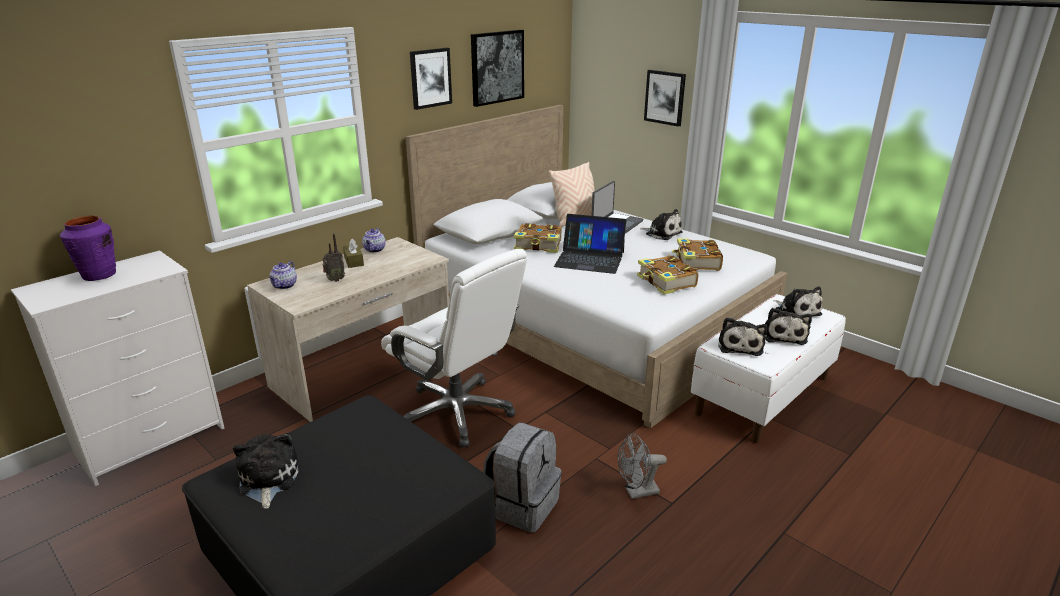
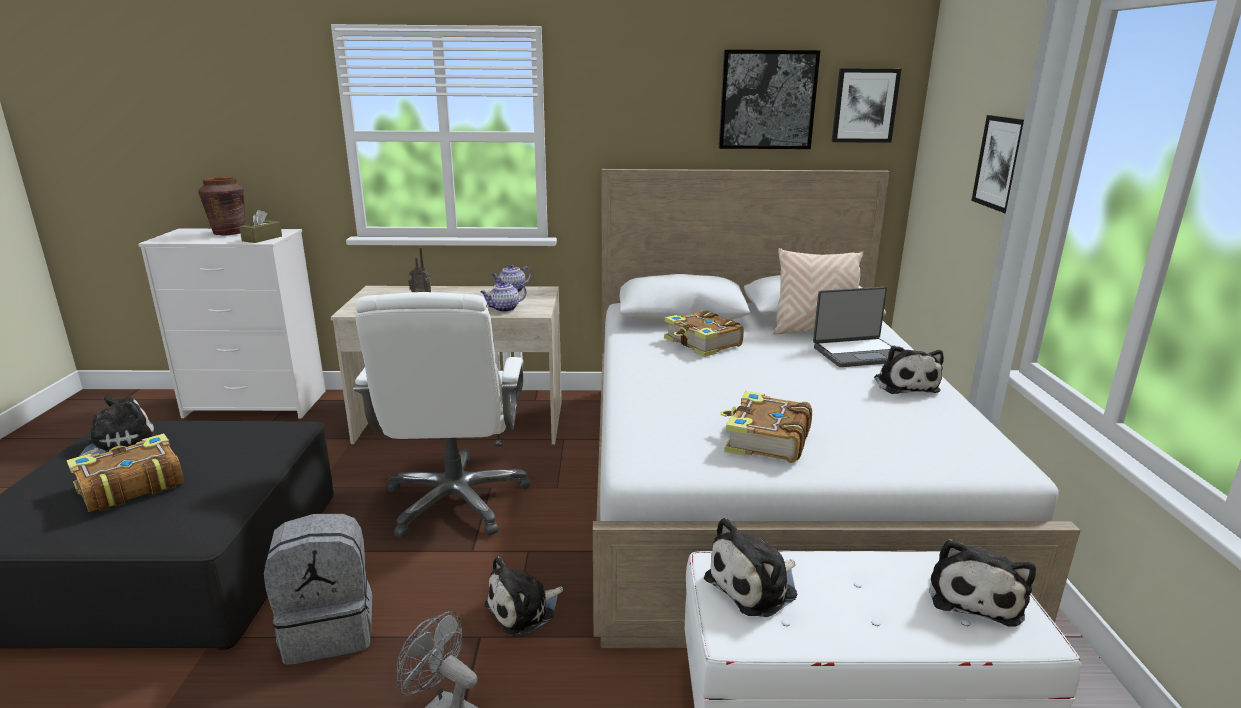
camera: 45 degrees right, 5 degrees down
purple vase [60,215,116,281] -> brown vase [198,177,245,235]
teapot [269,261,297,289] -> teapot moved to [480,281,527,312]
brown tissue box [343,239,364,268] -> brown tissue box moved to [239,210,282,243]
picture [410,48,452,110] -> picture moved to [832,68,901,143]
laptop [554,214,627,274] -> none
book [672,238,723,271] -> book moved to [67,433,184,512]
plush toy [765,308,812,345] -> plush toy moved to [484,556,563,635]

